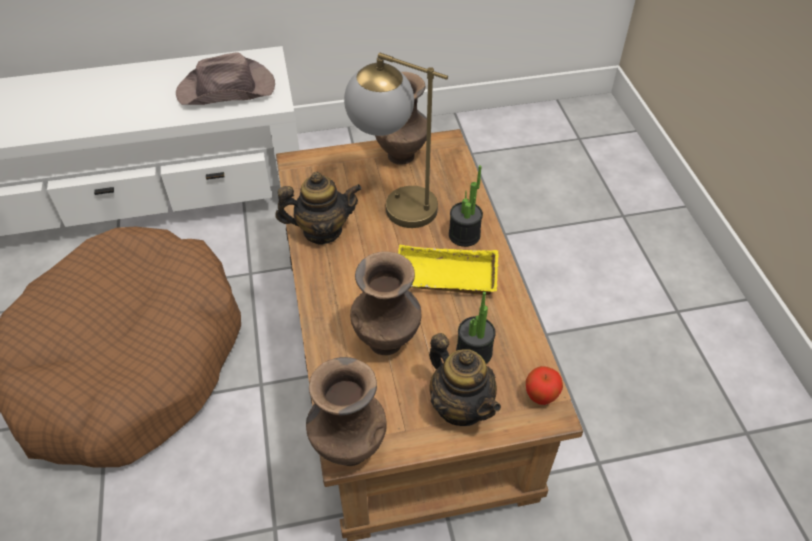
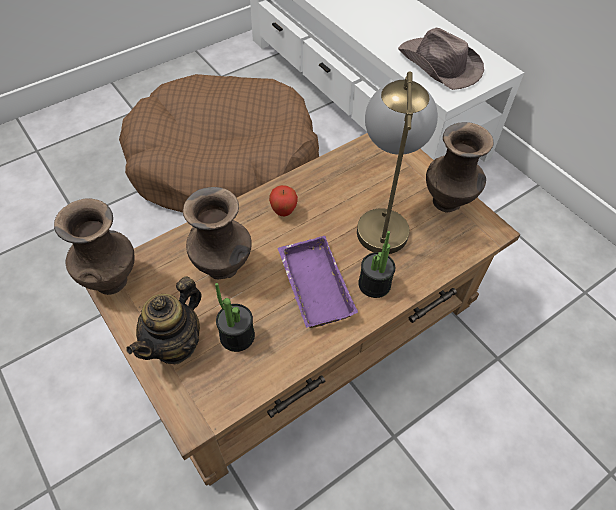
camera: 65 degrees right, 5 degrees up
teapot [275,172,362,245] -> none
yellow tray [398,245,499,295] -> purple tray [277,236,358,328]
apple [526,366,563,405] -> apple moved to [269,185,298,216]

